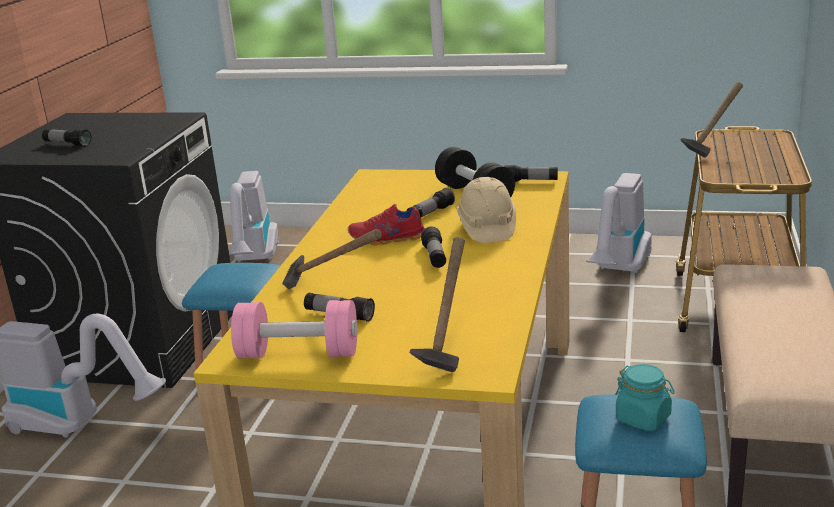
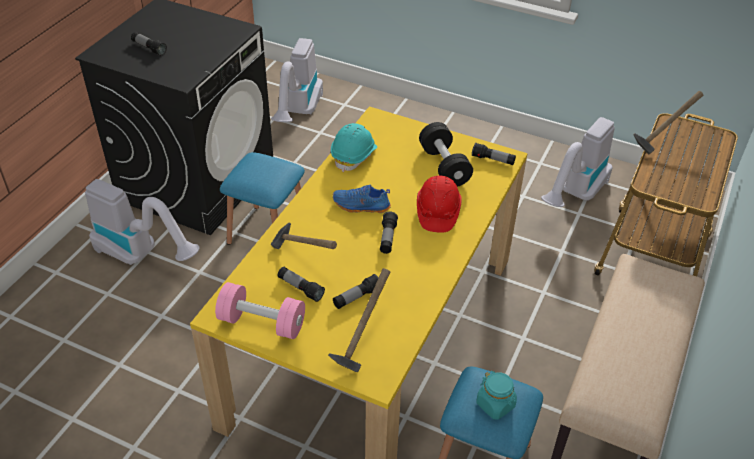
camera: 10 degrees right, 20 degrees up
red shoe [348,204,424,246] -> blue shoe [333,185,391,213]
flashlight [407,188,455,217] -> flashlight moved to [333,274,379,309]
beige hard hat [457,177,516,243] -> red hard hat [417,176,462,233]
none -> turquoise hard hat [331,123,377,172]

